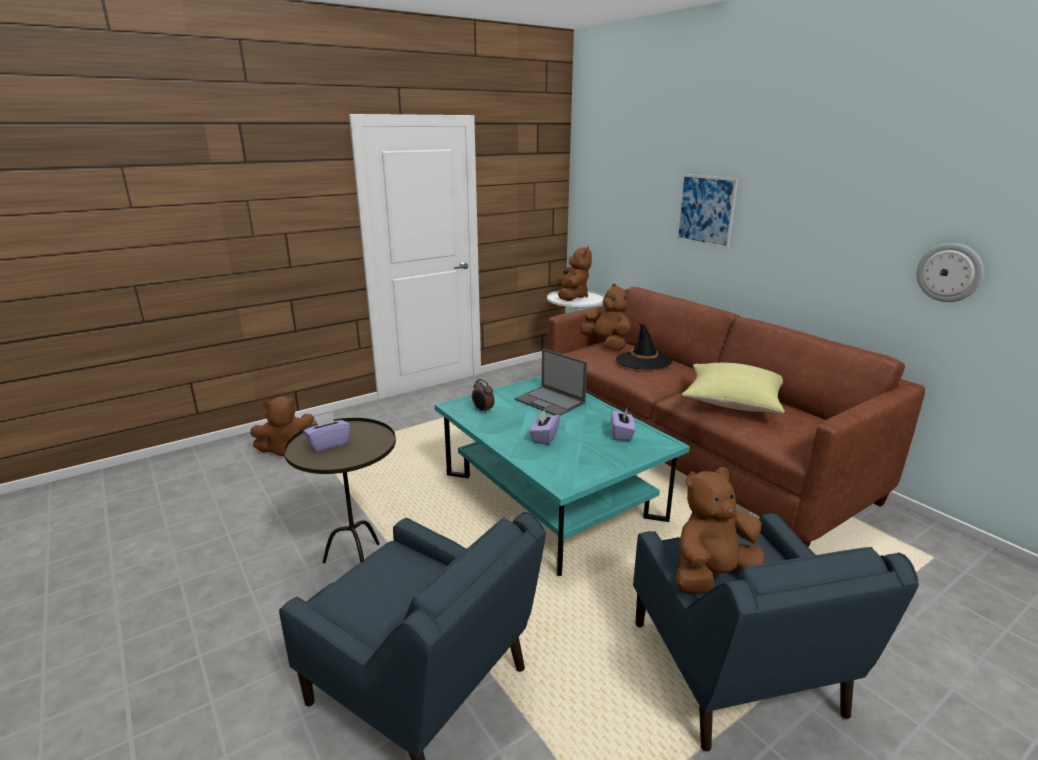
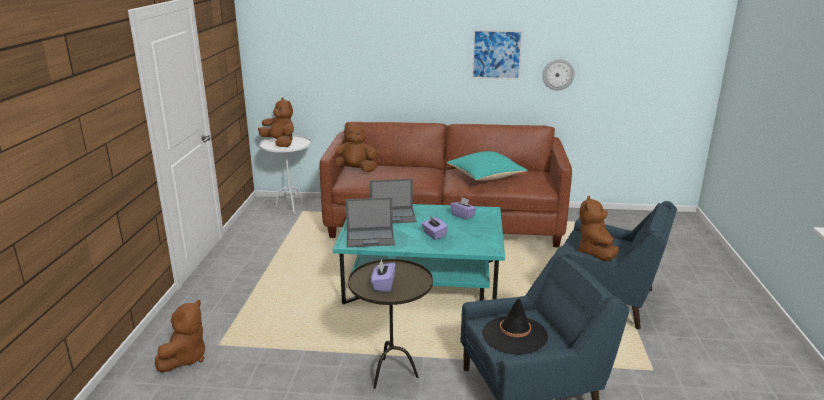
camera: 50 degrees left, 0 degrees up
alarm clock [472,379,495,414] -> laptop [346,198,395,247]
black hat [616,322,672,370] -> black hat moved to [482,299,548,354]
picture [676,174,738,249] -> picture moved to [472,30,523,80]
yellow pillow [682,363,785,413] -> turquoise pillow [447,151,527,181]

